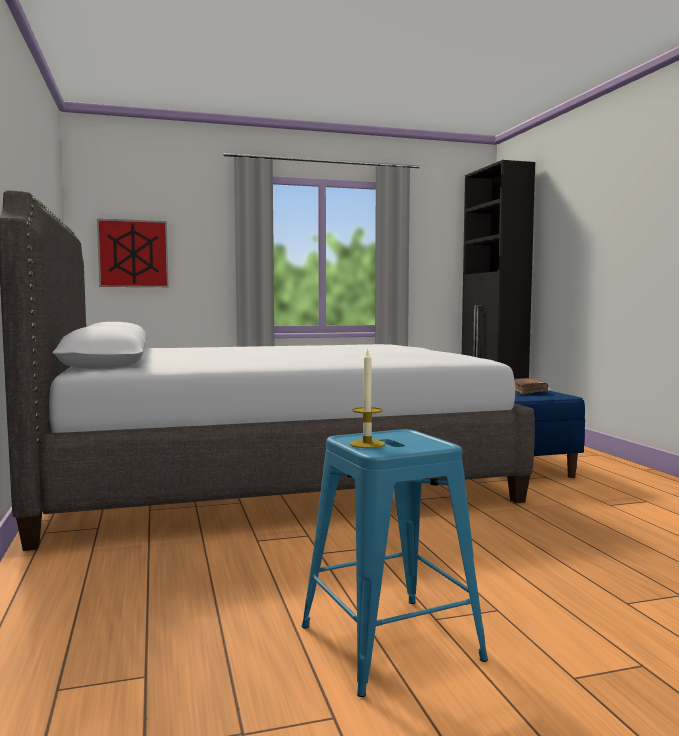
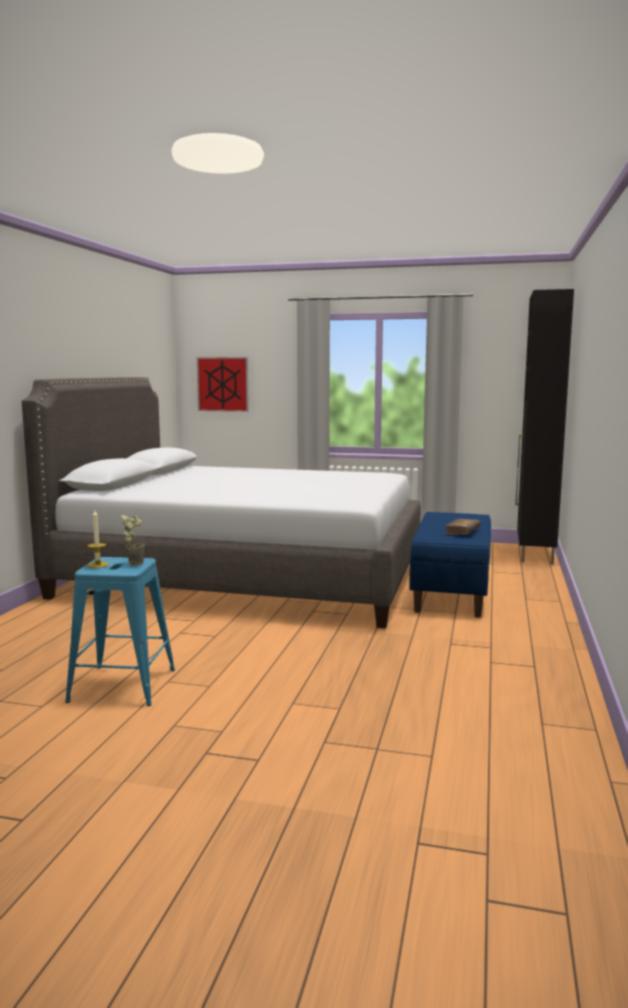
camera: 30 degrees right, 5 degrees up
none -> potted plant [121,515,145,566]

